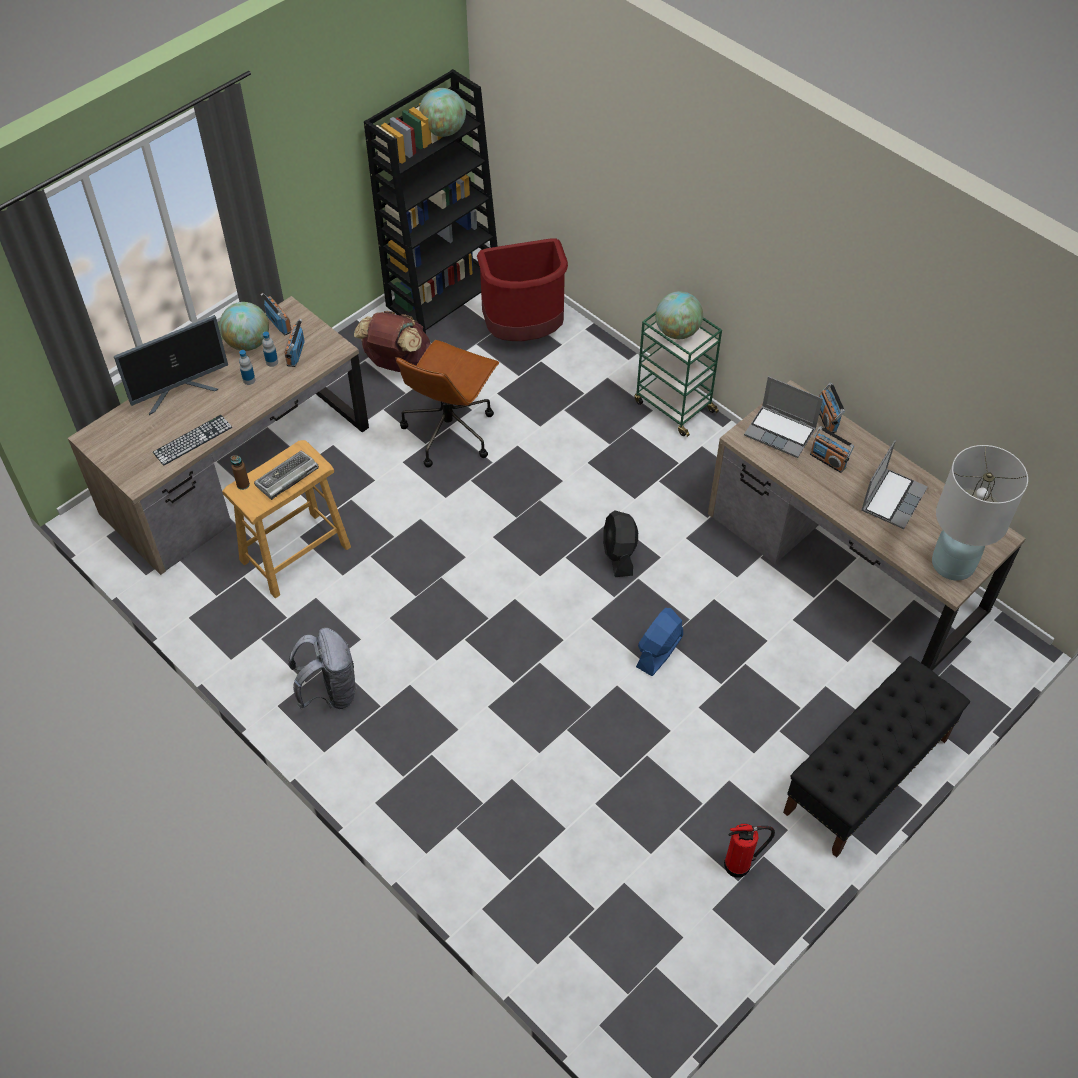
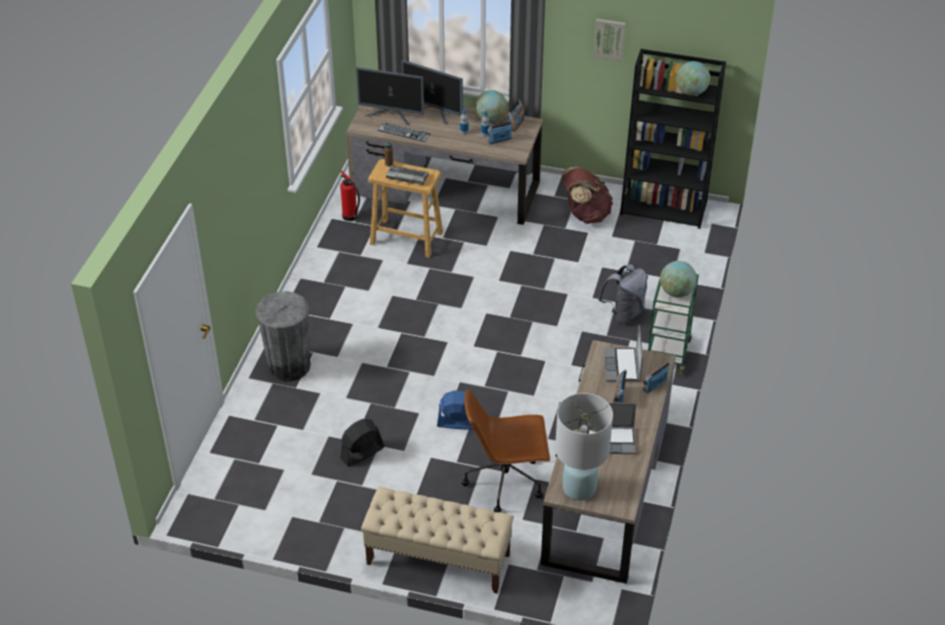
camera: 60 degrees right, 10 degrees down
grey backpack [288,628,357,709] -> grey backpack moved to [598,264,647,324]
brown office chair [395,340,499,468] -> brown office chair moved to [462,389,550,512]
red trash can [477,239,568,341] -> none
black fan [603,511,638,577] -> black fan moved to [340,419,384,467]
fire extinguisher [724,824,775,878] -> fire extinguisher moved to [340,170,360,221]
black bench [783,656,970,858] -> beige bench [361,487,514,594]
none -> grey trash can [256,291,311,381]
none -> monitor [356,67,424,125]
none -> picture [594,19,626,61]

